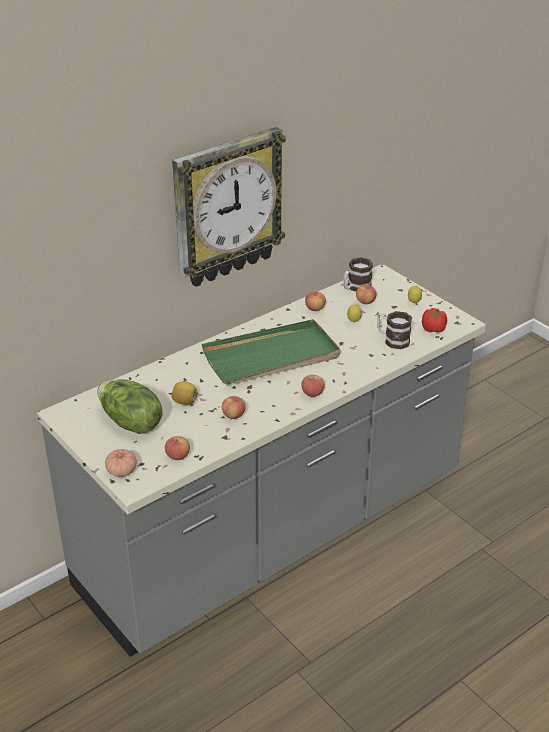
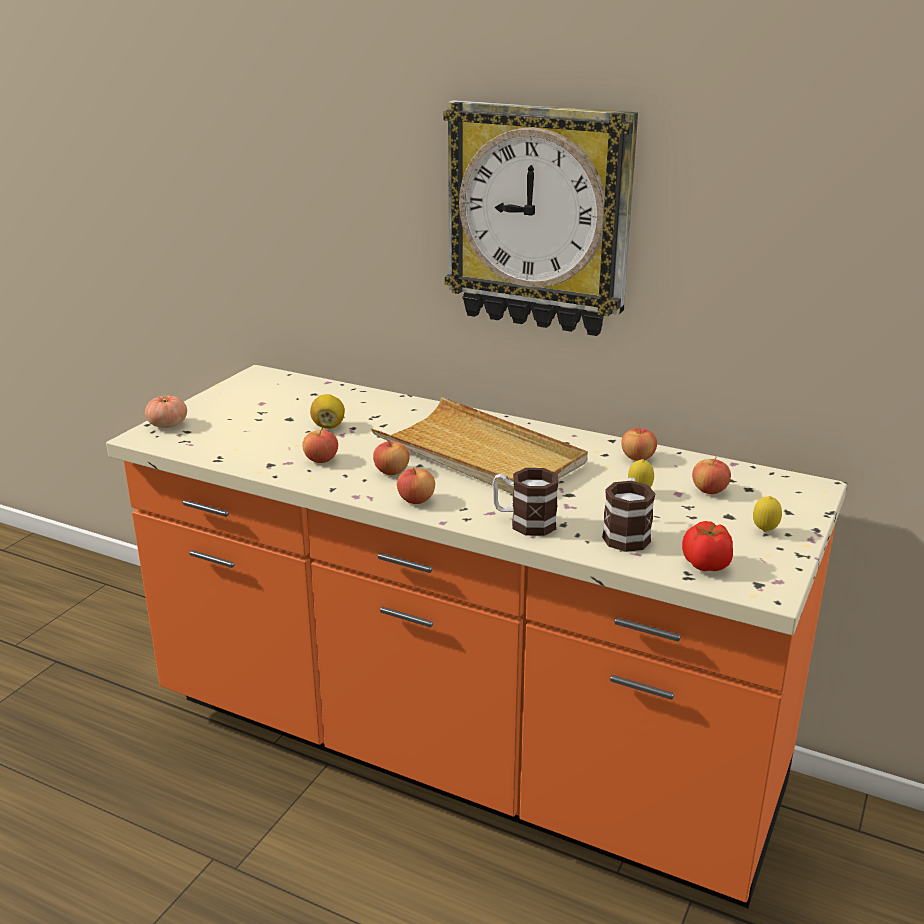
camera: 65 degrees right, 10 degrees down
grey counter [37,264,486,657] -> orange counter [106,365,847,908]
lettuce [97,379,163,434] -> none
apple [165,436,190,460] -> apple moved to [373,440,409,475]
green tray [202,319,340,385] -> beige tray [371,397,588,494]
mug [343,257,373,291] -> mug moved to [492,468,559,536]

